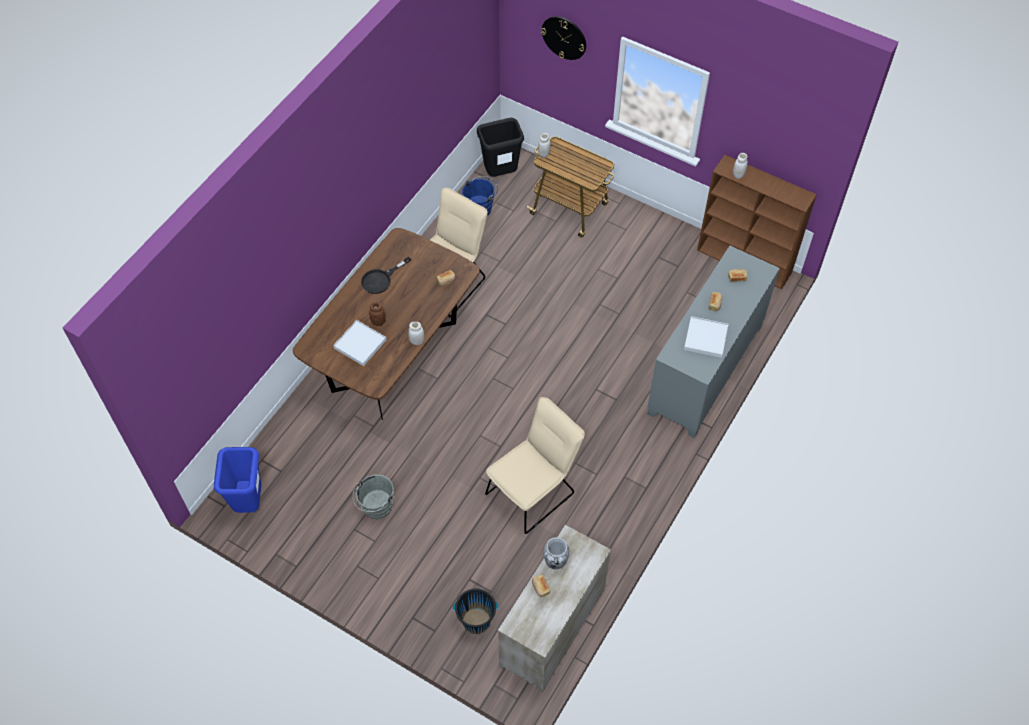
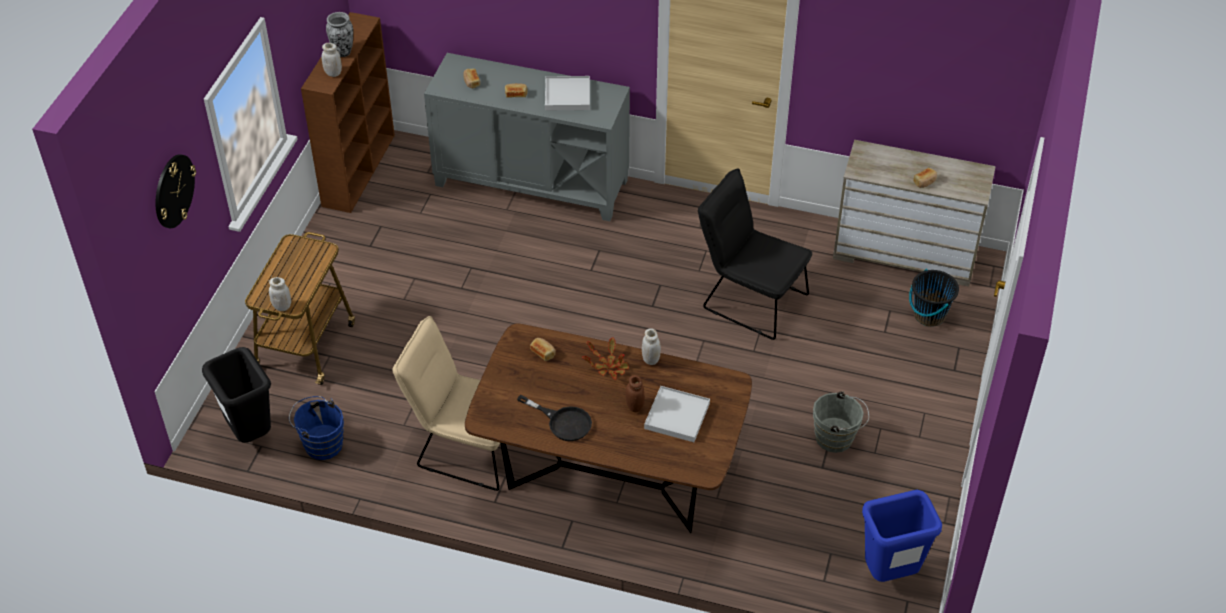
camera: 105 degrees left, 10 degrees down
beige chair [485,397,585,534] -> black chair [698,169,812,340]
vase [543,537,569,569] -> vase moved to [326,12,353,57]
none -> potted plant [582,338,629,380]

